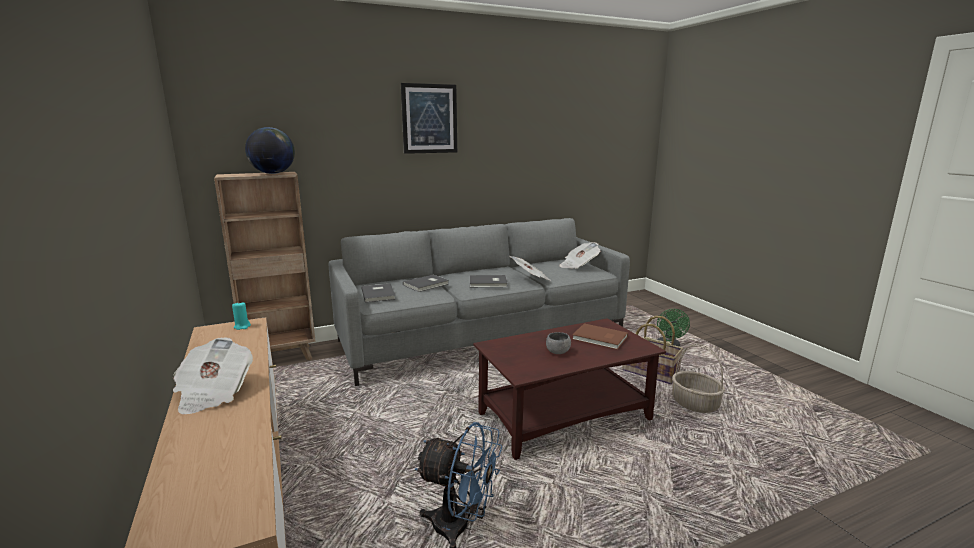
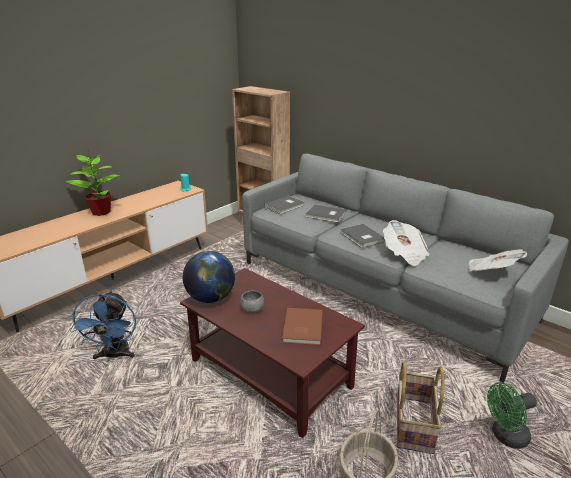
camera: 65 degrees right, 10 degrees up
newspaper [173,337,253,415] -> potted plant [65,155,120,216]
globe [245,127,295,174] -> globe moved to [183,251,235,303]
picture [401,83,457,154] -> none

